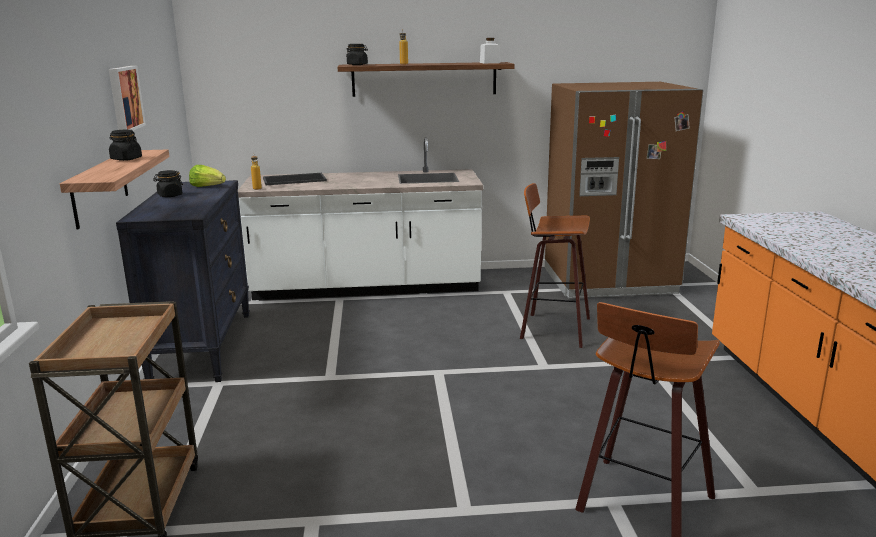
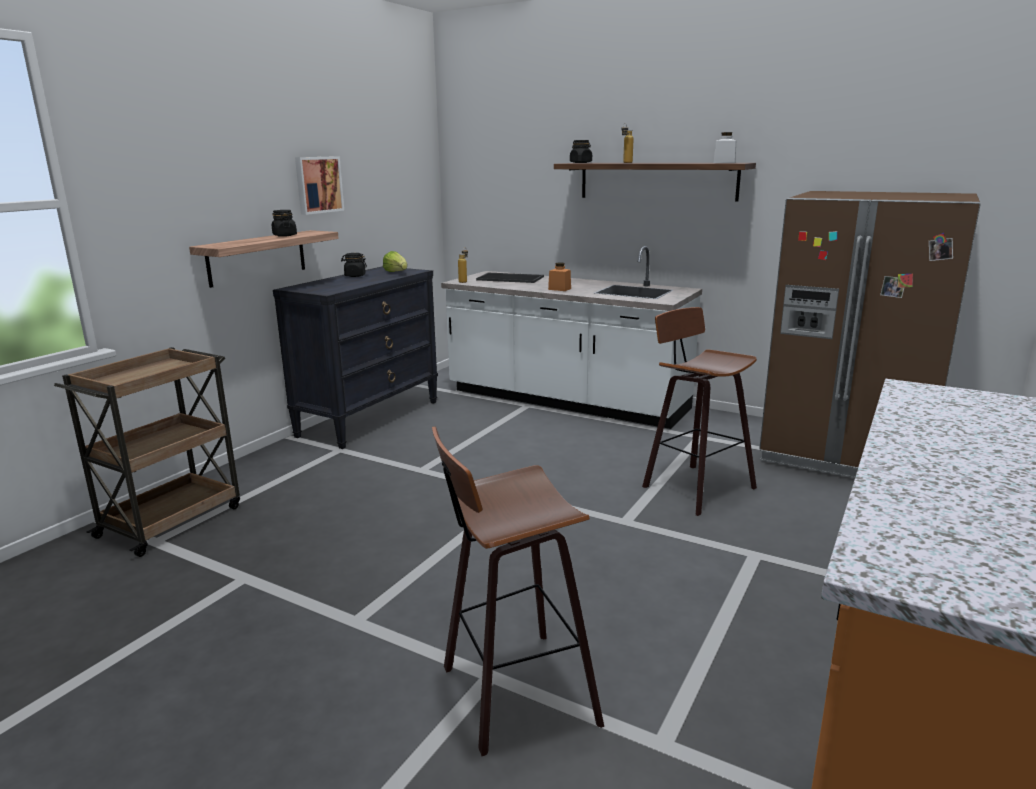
camera: 35 degrees right, 0 degrees up
none -> orange jar [548,263,571,291]

